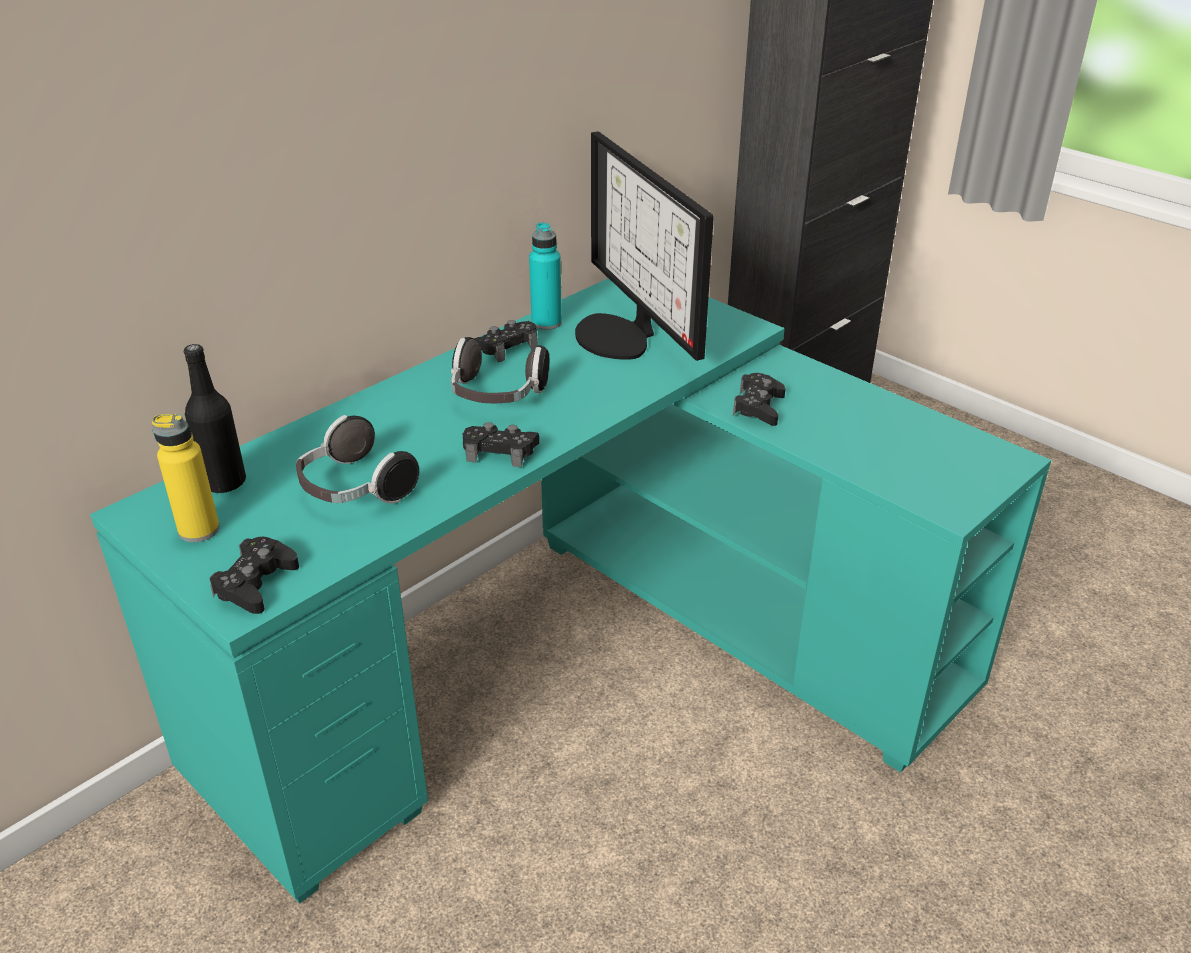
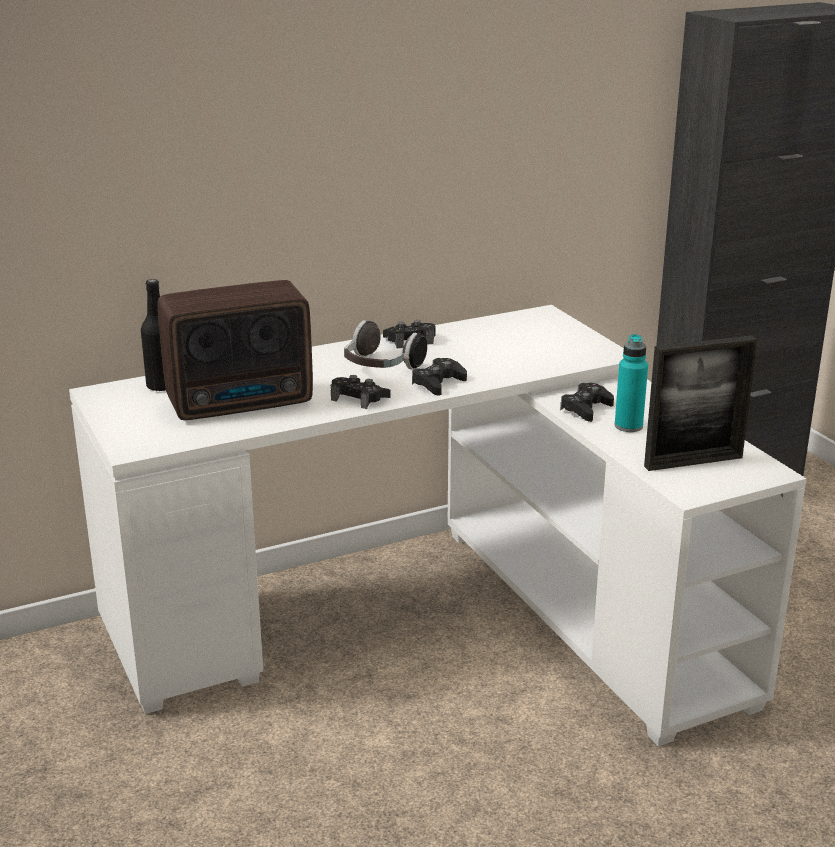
camera: 20 degrees right, 10 degrees down
turquoise desk [90,278,1051,904] -> white desk [69,305,807,747]
yellow bottle [152,414,220,542] -> none
black game controller [209,537,299,614] -> black game controller moved to [412,358,467,396]
headphones [296,415,419,503] -> radio [158,280,313,420]
turquoise bottle [529,222,562,330] -> turquoise bottle moved to [615,334,648,432]
monitor [575,131,714,361] -> none
none -> picture frame [644,336,757,471]

